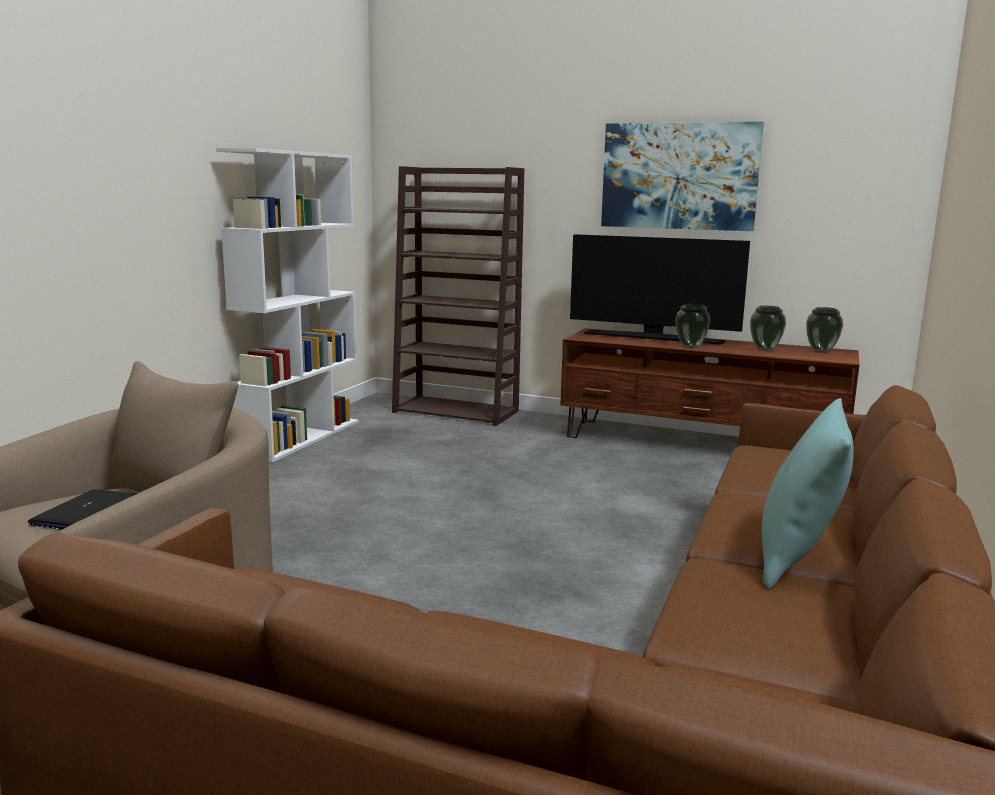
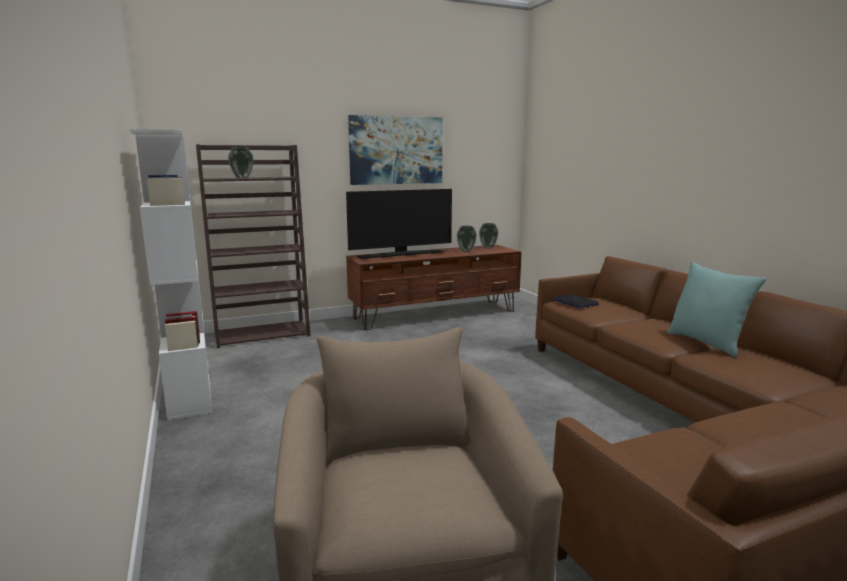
camera: 45 degrees left, 0 degrees up
laptop [28,489,138,530] -> laptop moved to [553,294,598,309]
vase [675,304,710,349] -> vase moved to [228,147,254,179]

